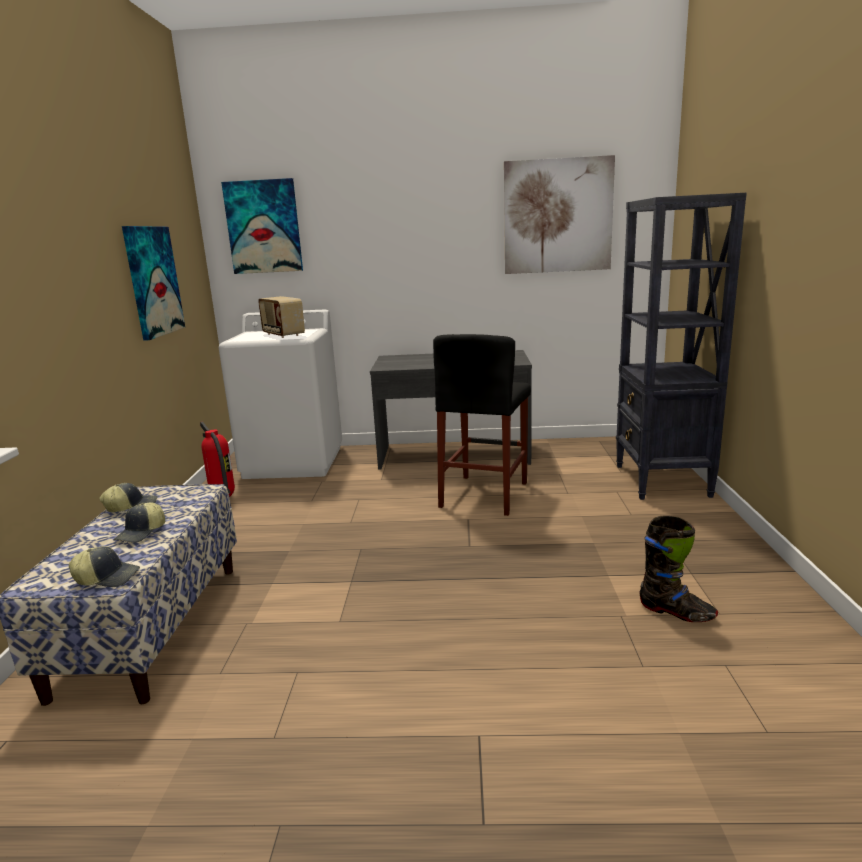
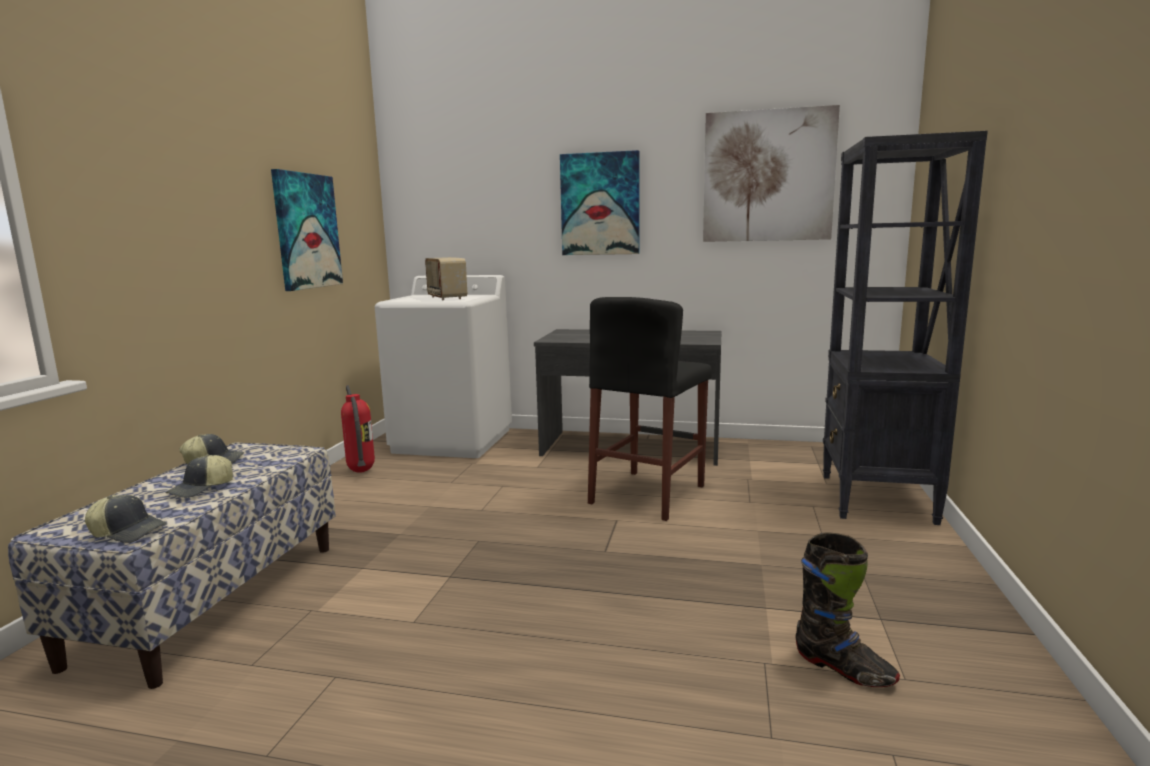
camera: 10 degrees right, 5 degrees down
picture [221,178,303,274] -> picture moved to [560,150,639,255]

